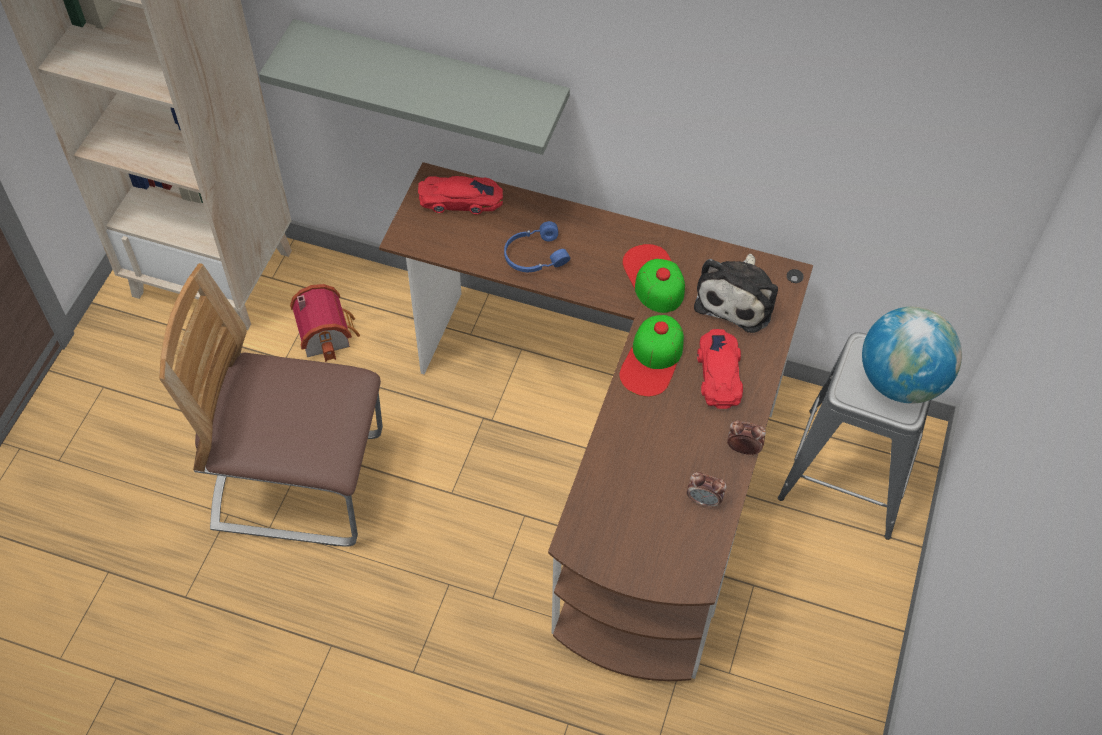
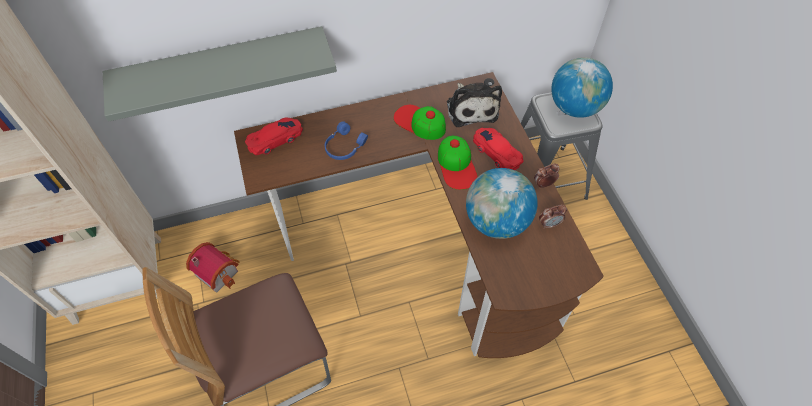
camera: 35 degrees left, 0 degrees up
none -> globe [466,168,538,239]

